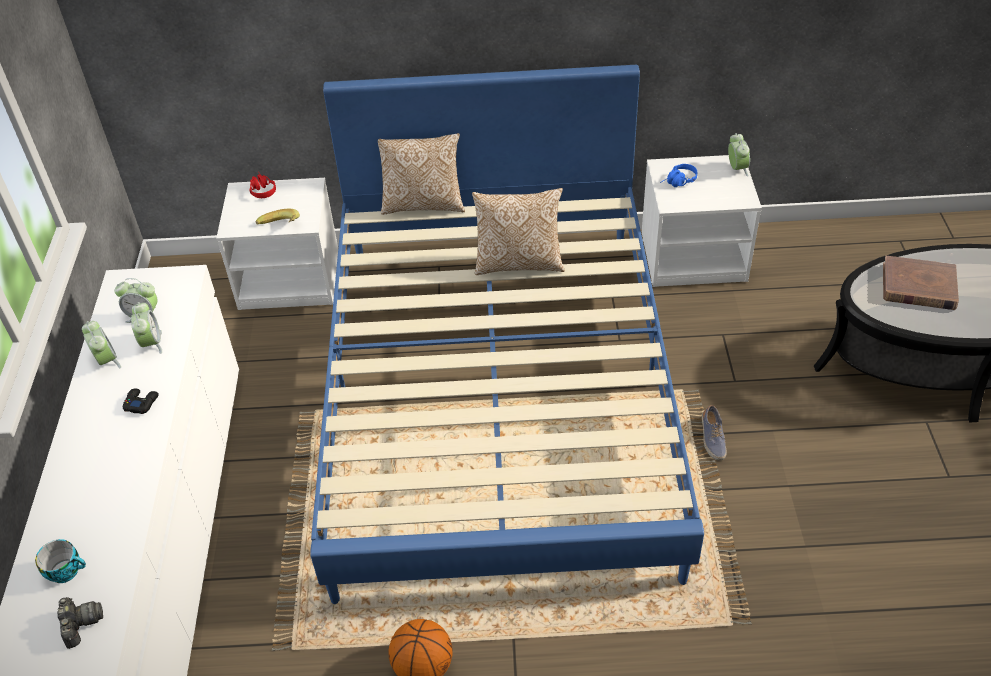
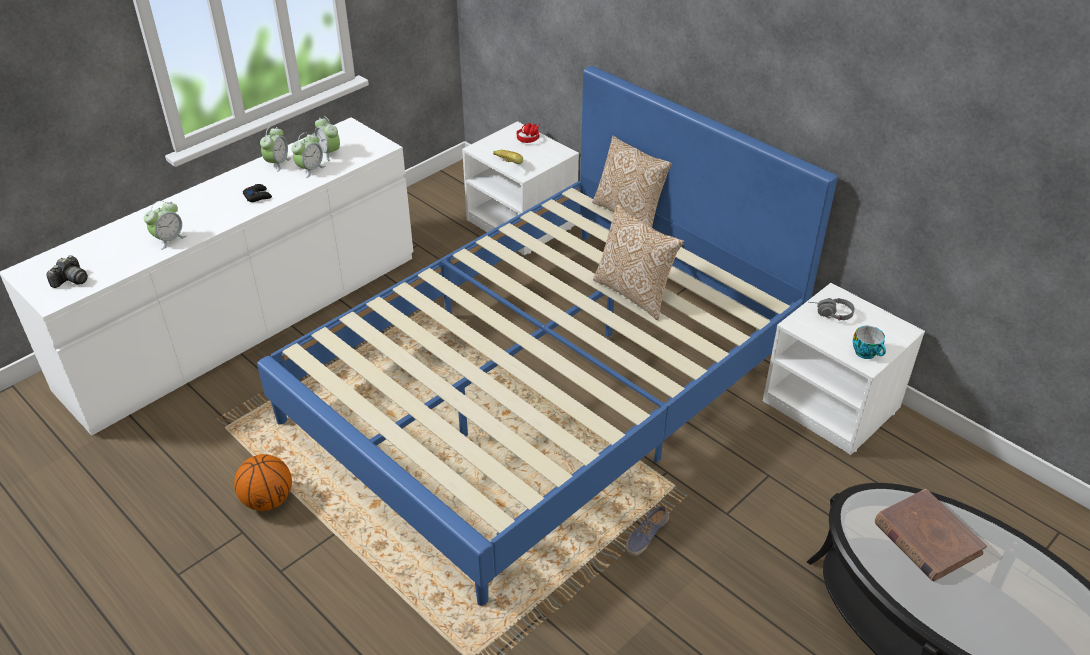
camera: 45 degrees right, 5 degrees down
cup [35,539,86,583] -> cup moved to [852,326,886,359]
blue headphones [660,164,697,187] -> grey headphones [808,298,855,320]
alarm clock [728,133,750,177] -> alarm clock moved to [144,201,187,250]

